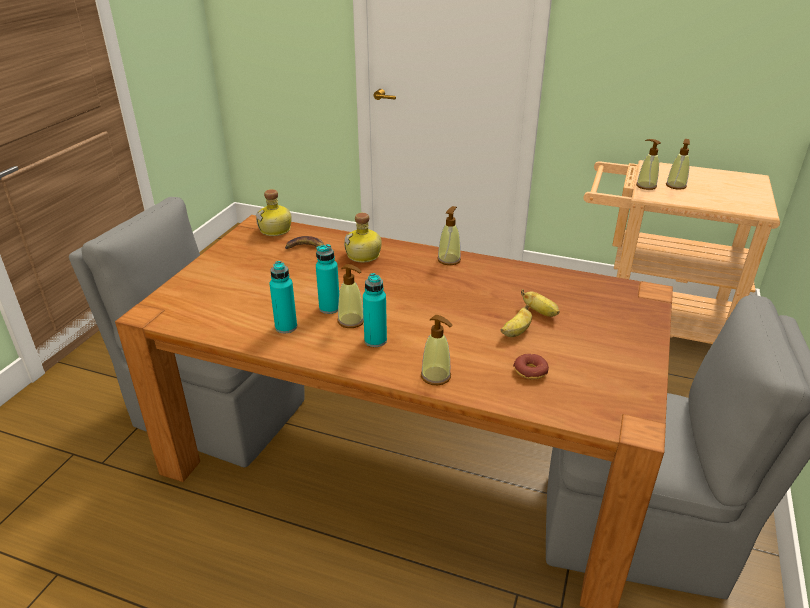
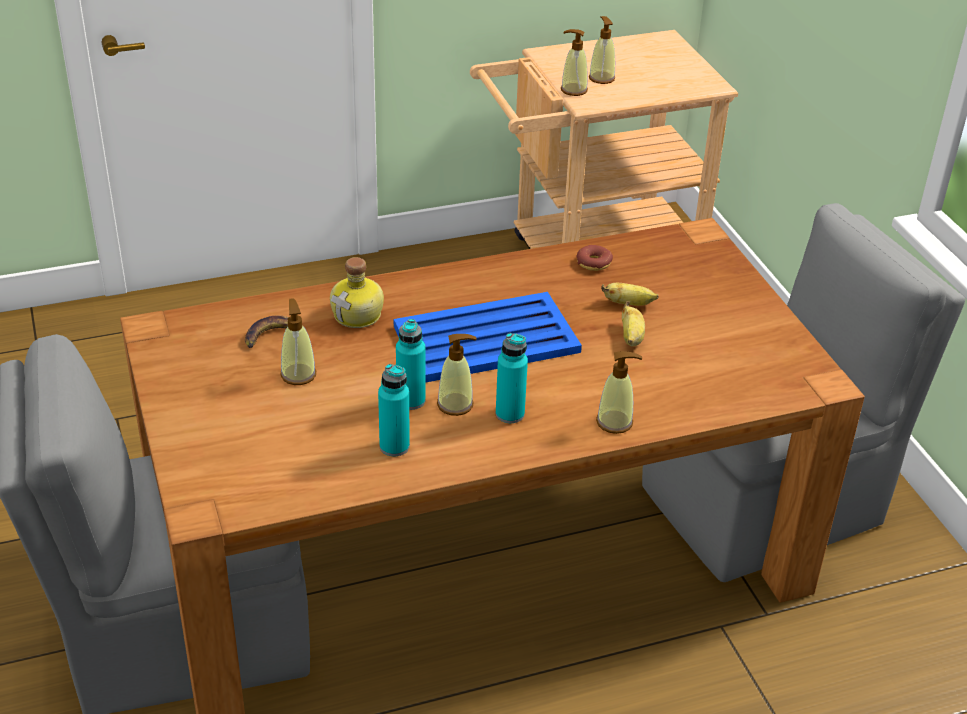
camera: 40 degrees left, 5 degrees up
bottle [256,189,292,236] -> none
soap dispenser [437,206,461,265] -> soap dispenser moved to [280,298,316,385]
donut [513,354,549,380] -> donut moved to [576,245,613,271]
none -> blue tray [394,292,582,383]

